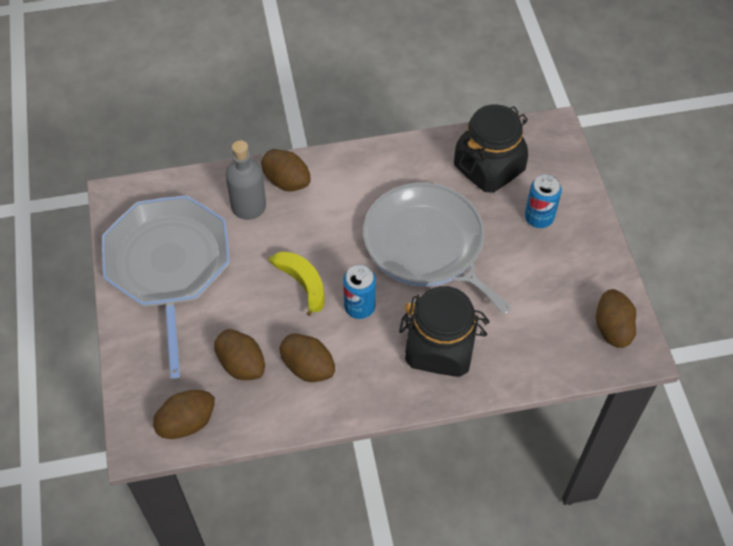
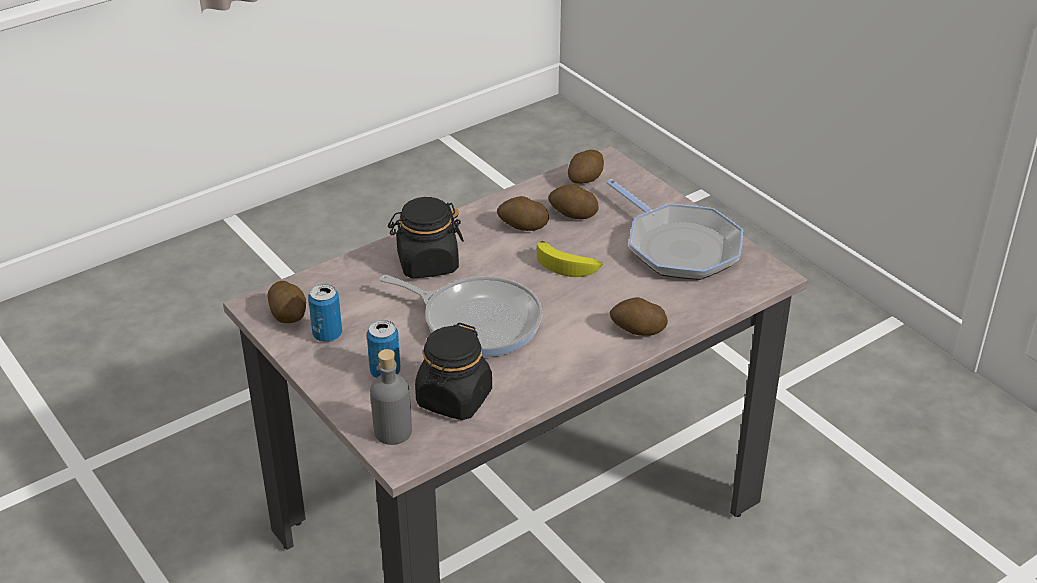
camera: 155 degrees right, 20 degrees down
grey bottle [226,140,266,220] -> grey bottle moved to [370,349,412,445]
can [343,265,376,319] -> can moved to [308,284,342,342]

